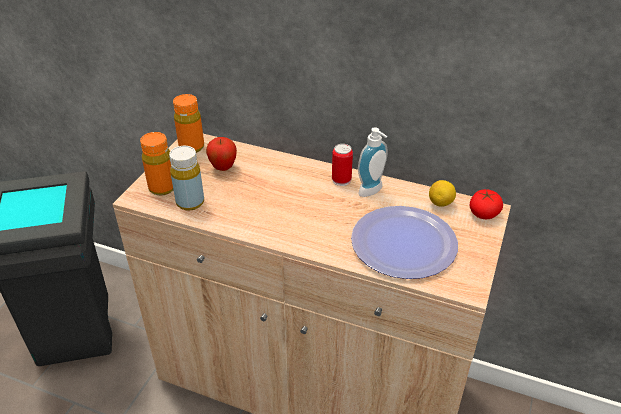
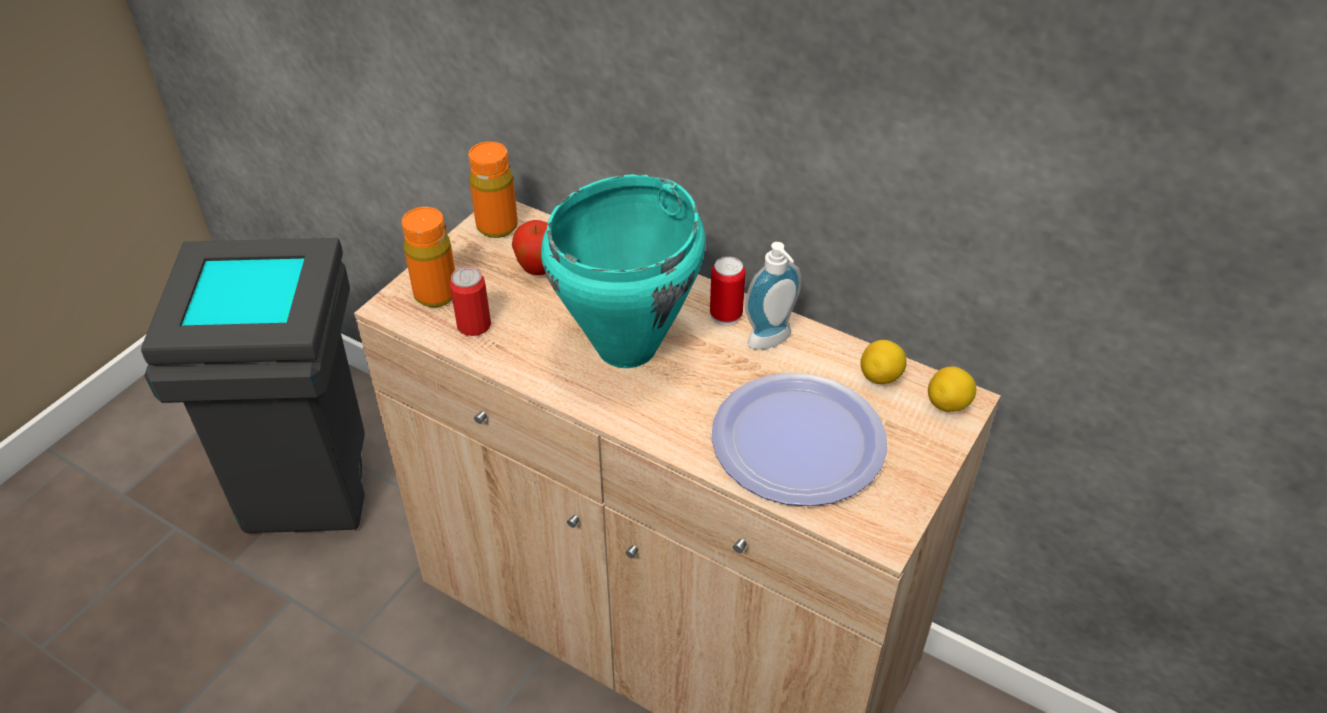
camera: 10 degrees right, 5 degrees up
yellow bottle [169,146,204,211] -> can [450,266,491,336]
tomato [469,189,503,219] -> lemon [928,367,976,412]
none -> turquoise cooking pot [541,174,705,368]

